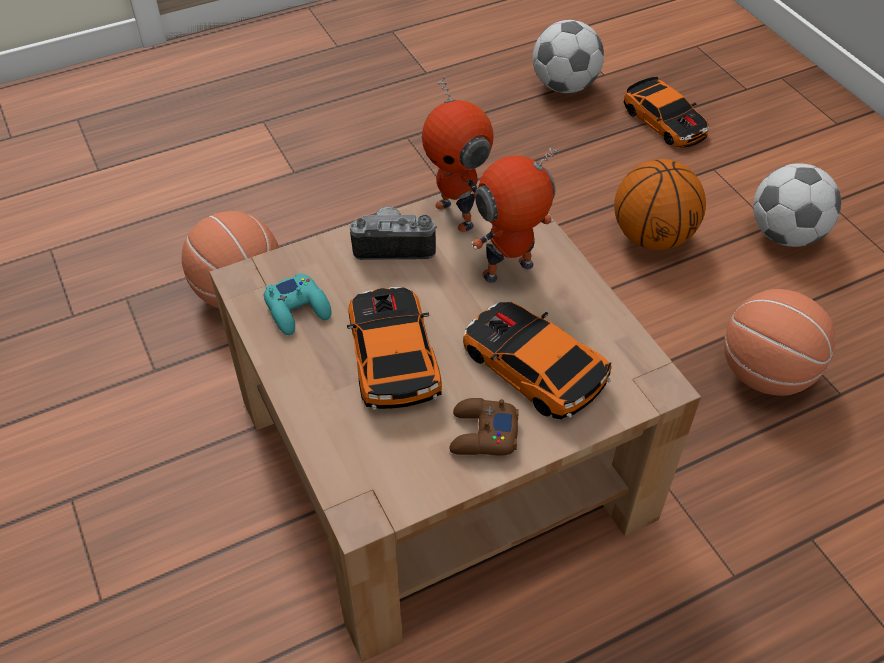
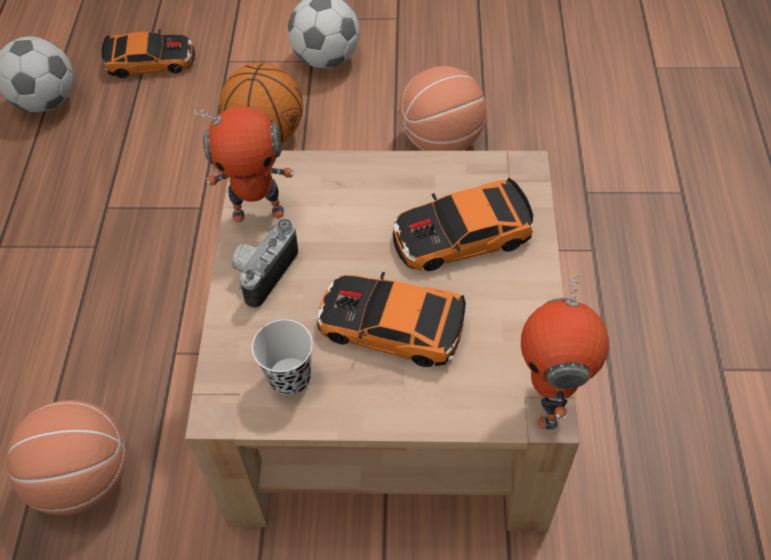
camera: 60 degrees left, 5 degrees up
turquoise game controller [264,273,331,335] -> black cup [252,319,313,396]
brown game controller [449,398,519,456] -> none
toy robot [471,148,559,283] -> toy robot moved to [521,274,609,430]

